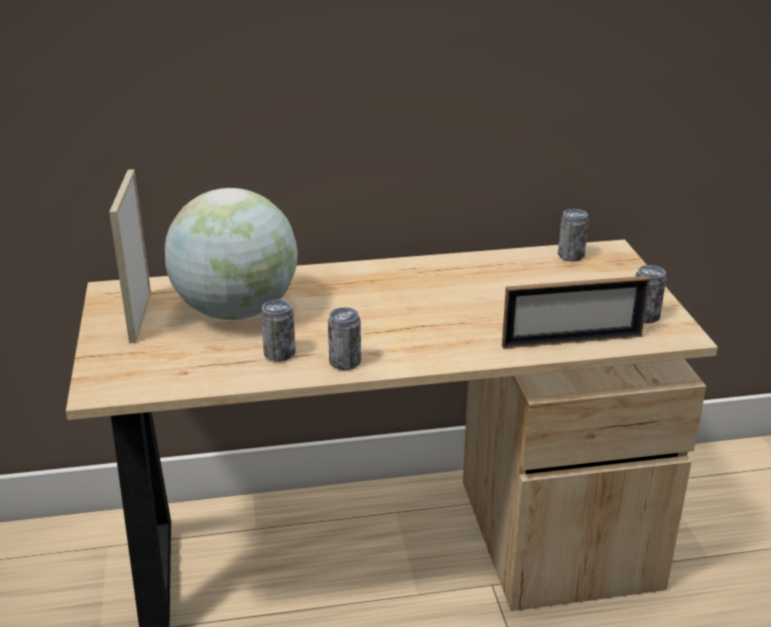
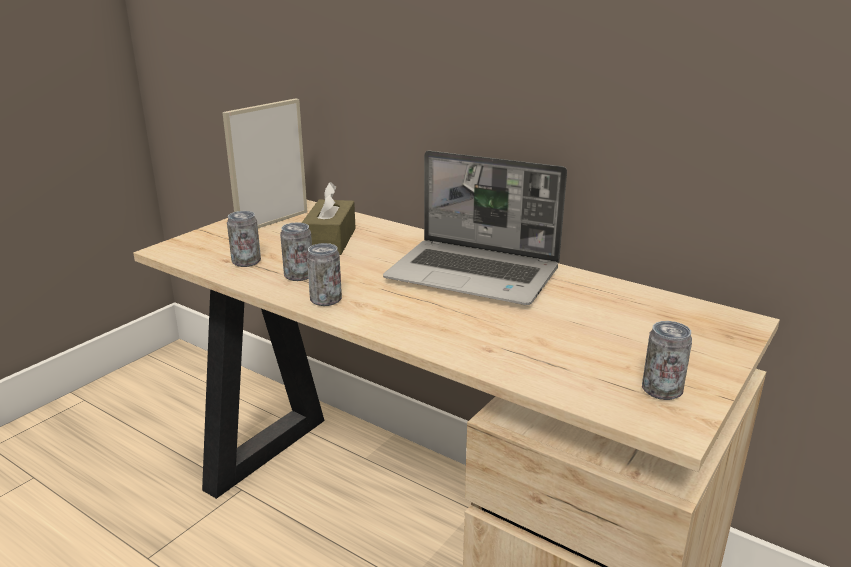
camera: 45 degrees right, 5 degrees down
globe [165,188,298,320] -> brown tissue box [302,182,356,255]
picture frame [502,276,650,348] -> none
can [558,209,589,261] -> can moved to [227,211,261,267]
none -> laptop [383,151,567,305]

